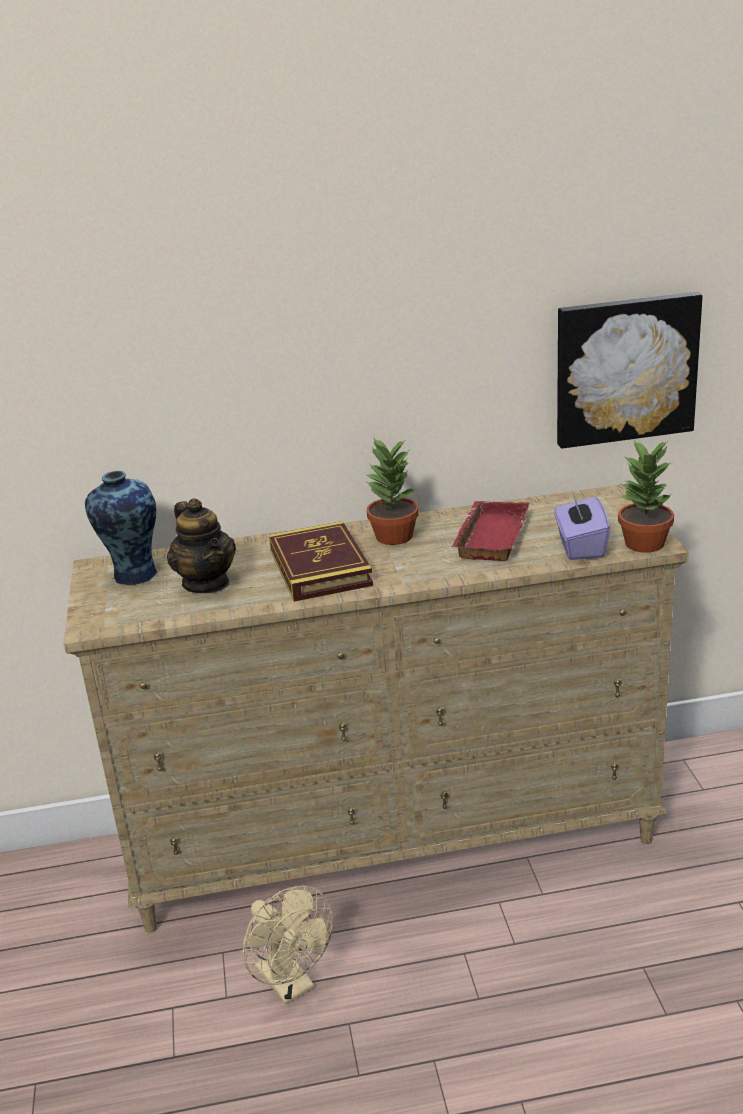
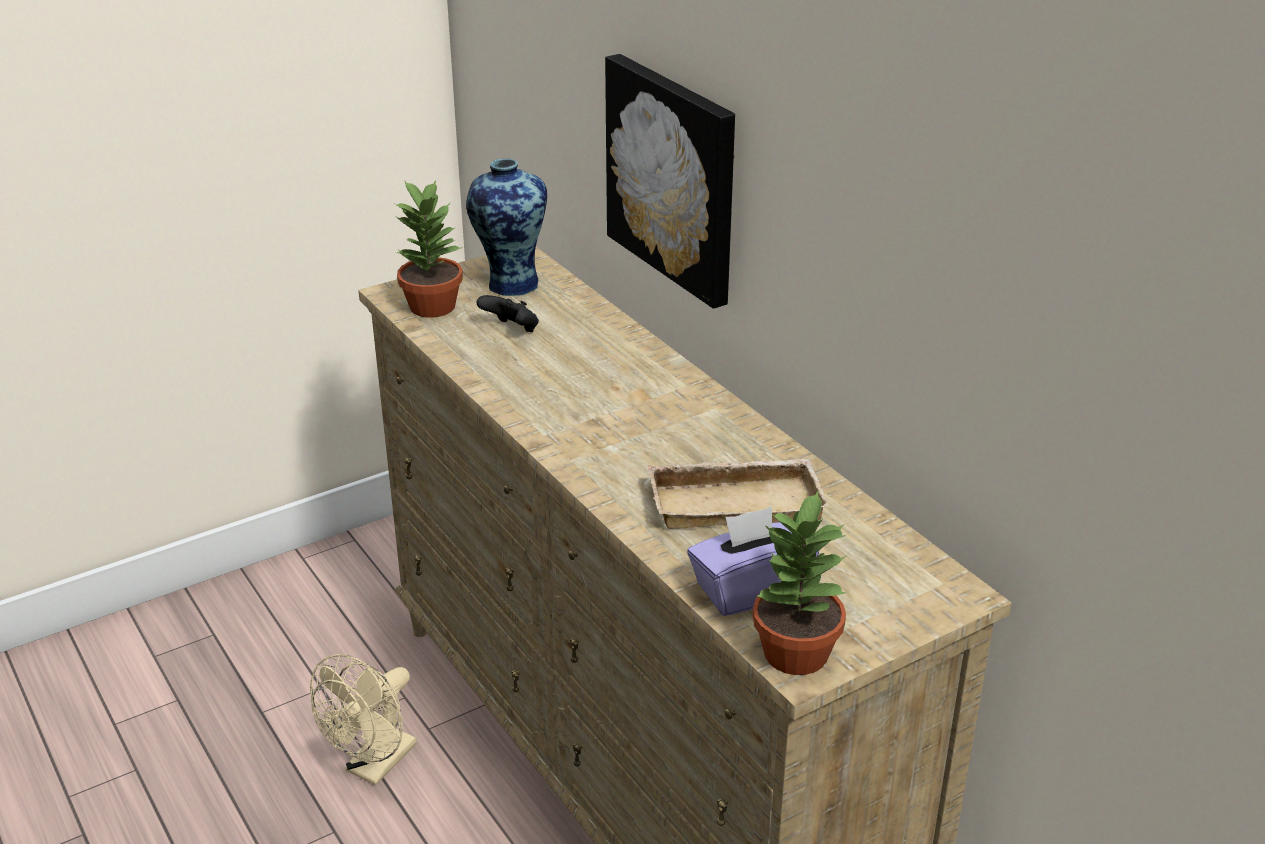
camera: 65 degrees right, 5 degrees up
teapot [167,498,236,593] -> black game controller [477,295,539,332]
book [269,521,373,602] -> none
potted plant [365,437,419,545] -> potted plant moved to [395,180,463,318]
red tray [452,501,529,561] -> beige tray [648,459,829,529]
picture [557,292,703,449] -> picture moved to [605,54,735,309]

